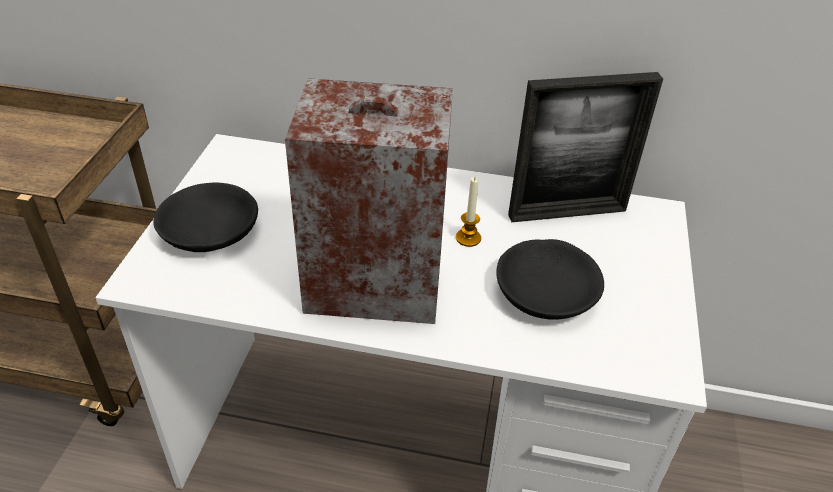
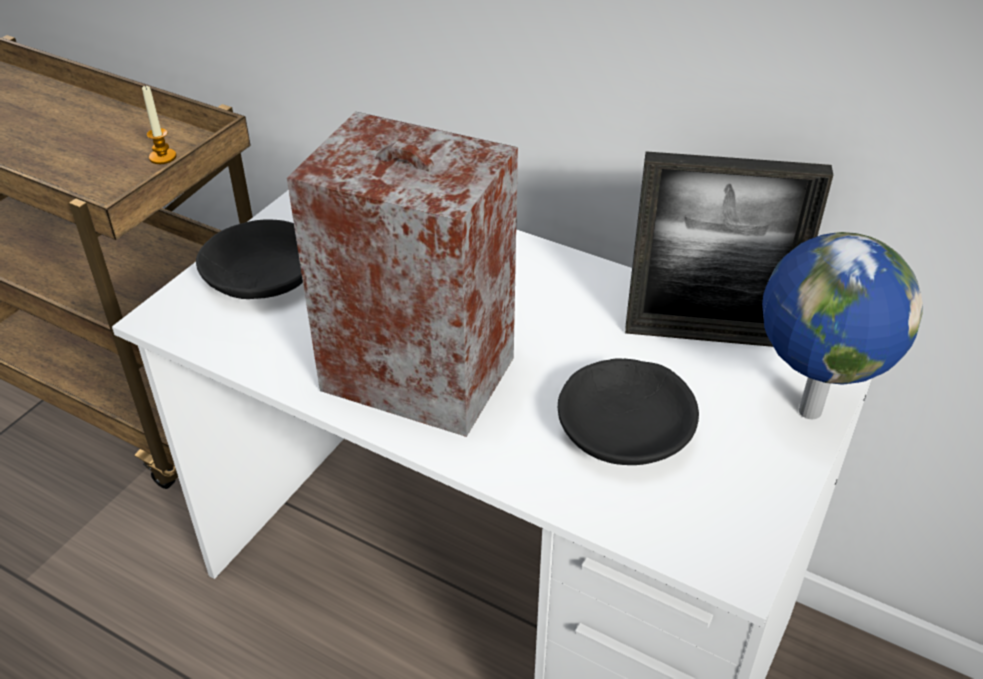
camera: 20 degrees right, 0 degrees up
candle [456,177,481,247] -> candle moved to [142,85,176,164]
none -> globe [762,232,923,419]

